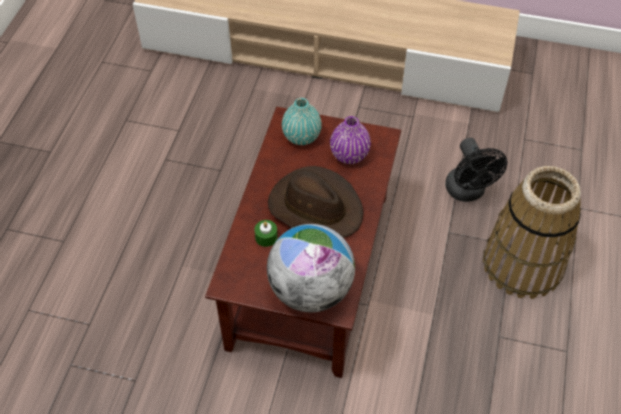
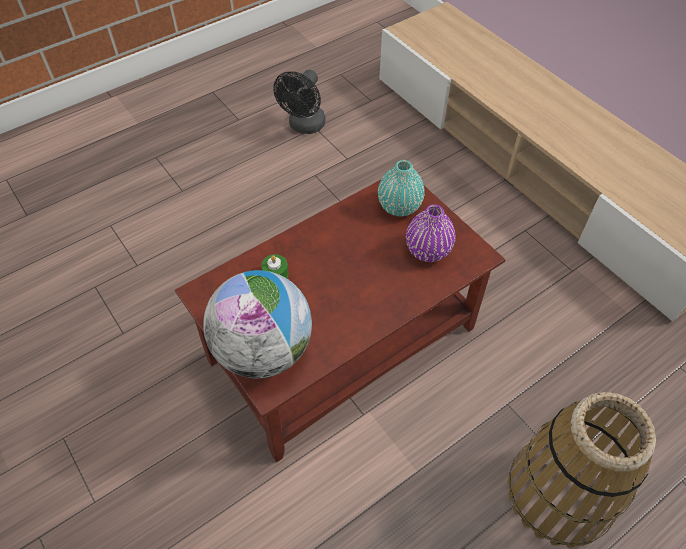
camera: 40 degrees right, 0 degrees up
brown hat [268,166,364,238] -> none
black fan [445,138,507,202] -> black fan moved to [273,70,326,134]

